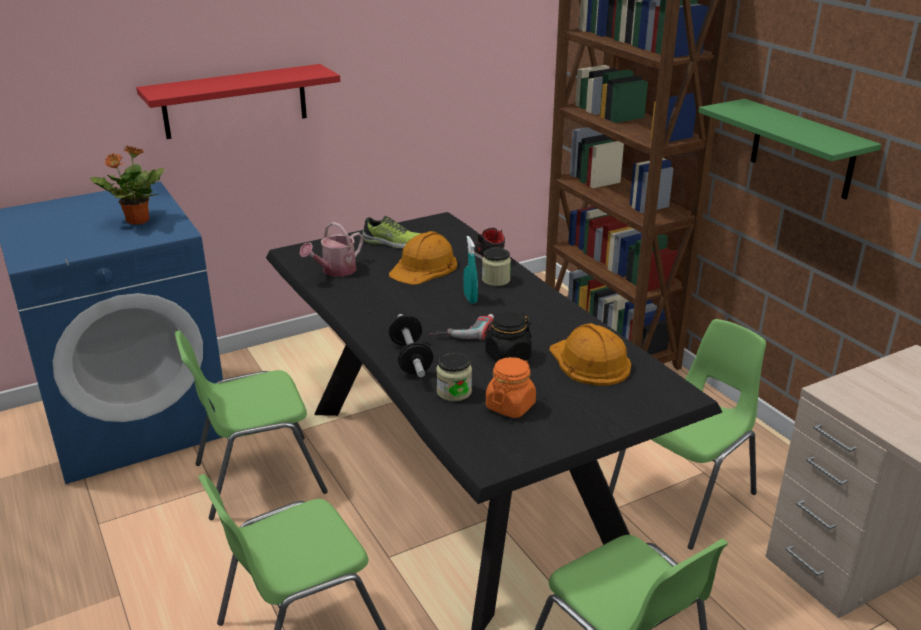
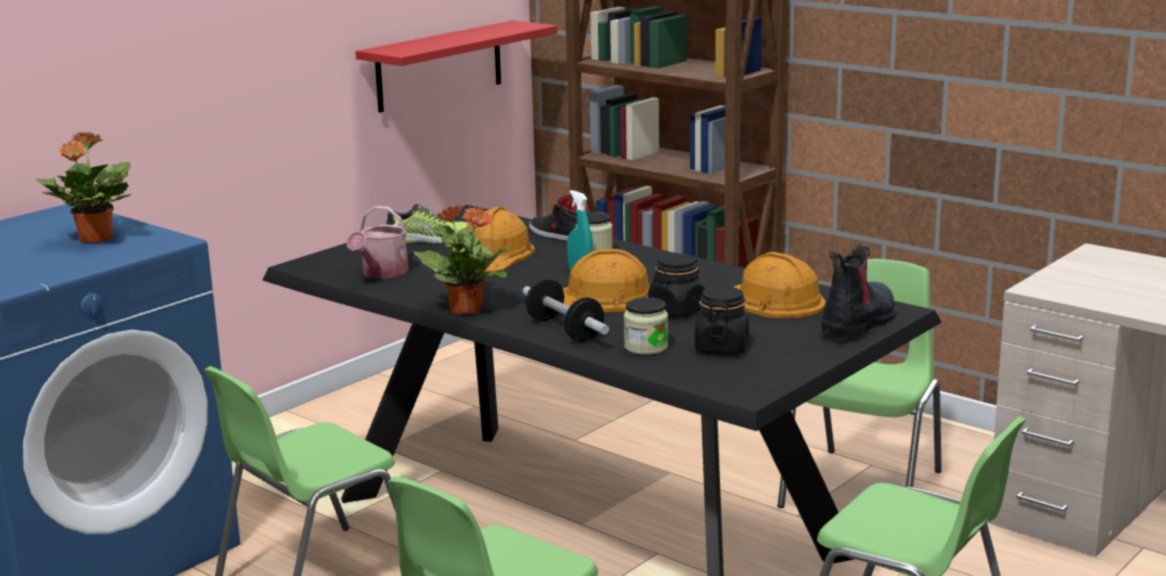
camera: 20 degrees left, 10 degrees down
red shelf [136,64,340,139] -> red shelf moved to [356,20,557,113]
power drill [430,314,494,340] -> orange hard hat [563,249,650,312]
orange jar [486,357,536,418] -> black jar [695,286,749,354]
green shelf [699,99,881,200] -> none
none -> potted plant [414,204,511,316]
none -> boot [821,244,897,340]

